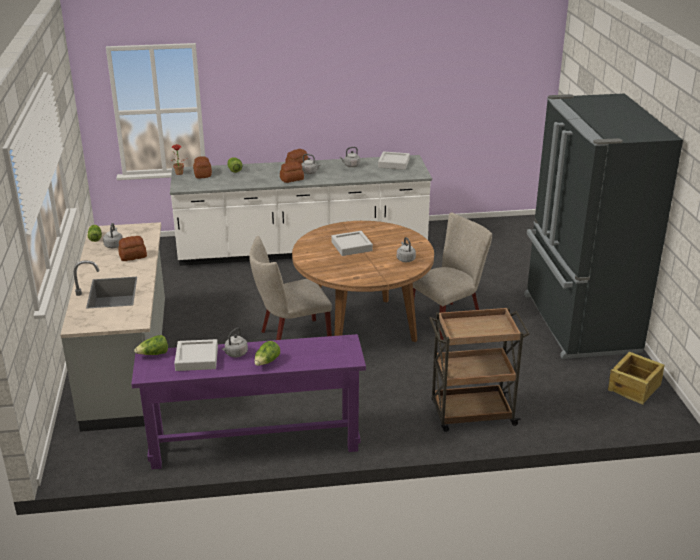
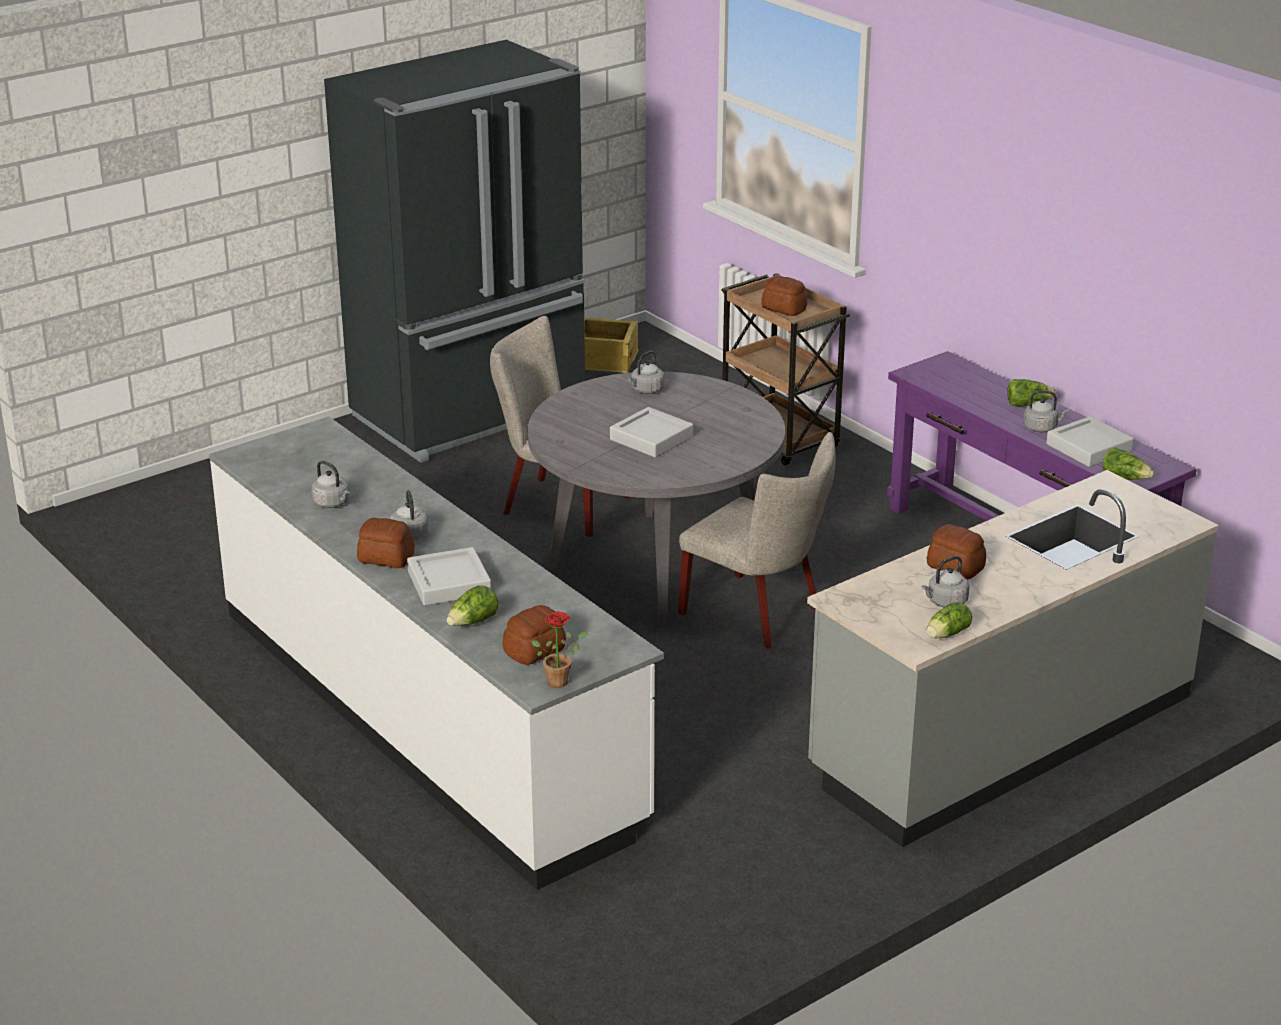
camera: 120 degrees left, 0 degrees up
bread [280,162,304,183] -> bread moved to [762,276,807,316]
brown dining table [292,221,434,342] -> grey dining table [528,371,785,623]
grey tray [378,151,410,170] -> grey tray moved to [407,547,491,606]

